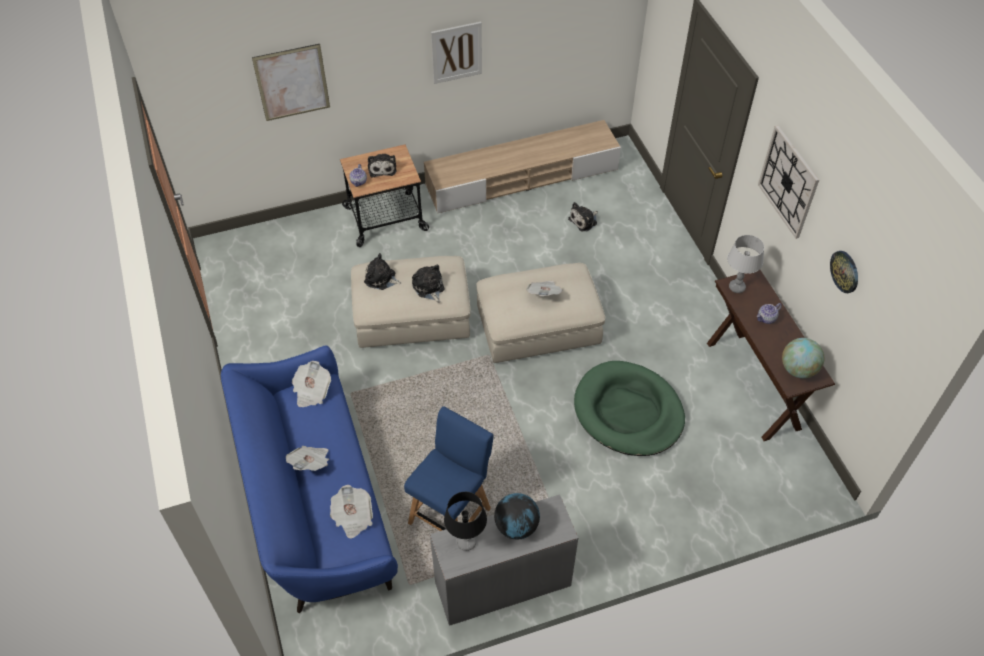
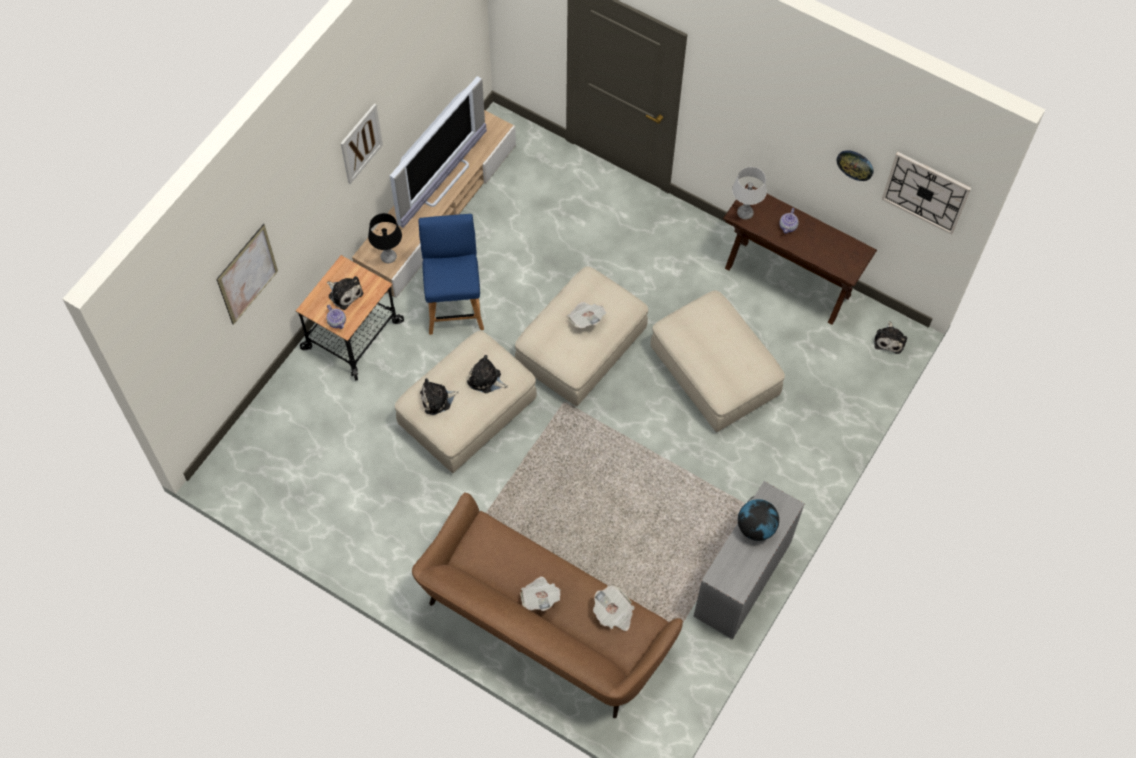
camera: 40 degrees left, 10 degrees up
blue sofa [221,346,398,613] -> brown sofa [412,492,683,718]
newspaper [292,361,331,407] -> none
blue chair [404,406,494,531] -> blue chair moved to [418,214,484,335]
black table lamp [444,492,487,551] -> black table lamp moved to [368,213,402,263]
plush toy [568,202,598,231] -> plush toy moved to [874,321,907,354]
green dog bed [574,361,685,456] -> beige ottoman [650,291,785,432]
wall clock [758,125,819,239] -> wall clock moved to [882,152,971,235]
globe [782,338,824,378] -> none
none -> television [390,76,487,228]

